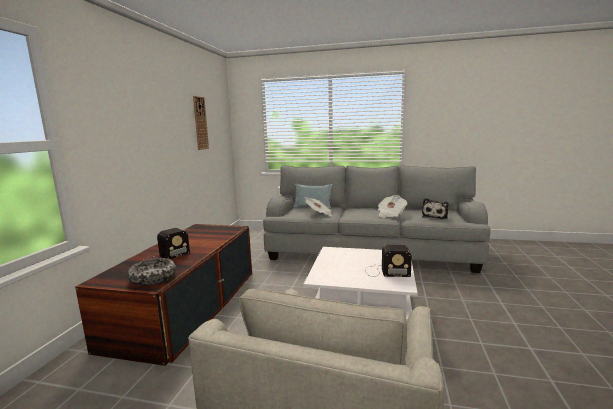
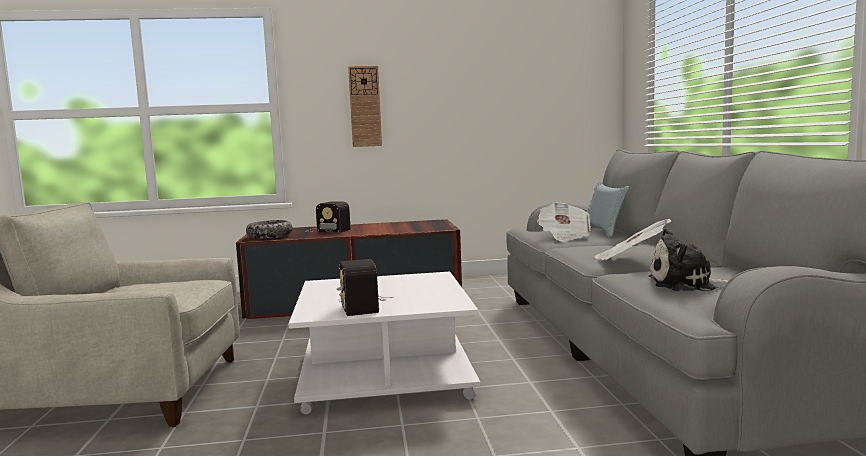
camera: 70 degrees right, 5 degrees down
wall clock [193,96,209,150] -> wall clock moved to [348,66,382,147]

